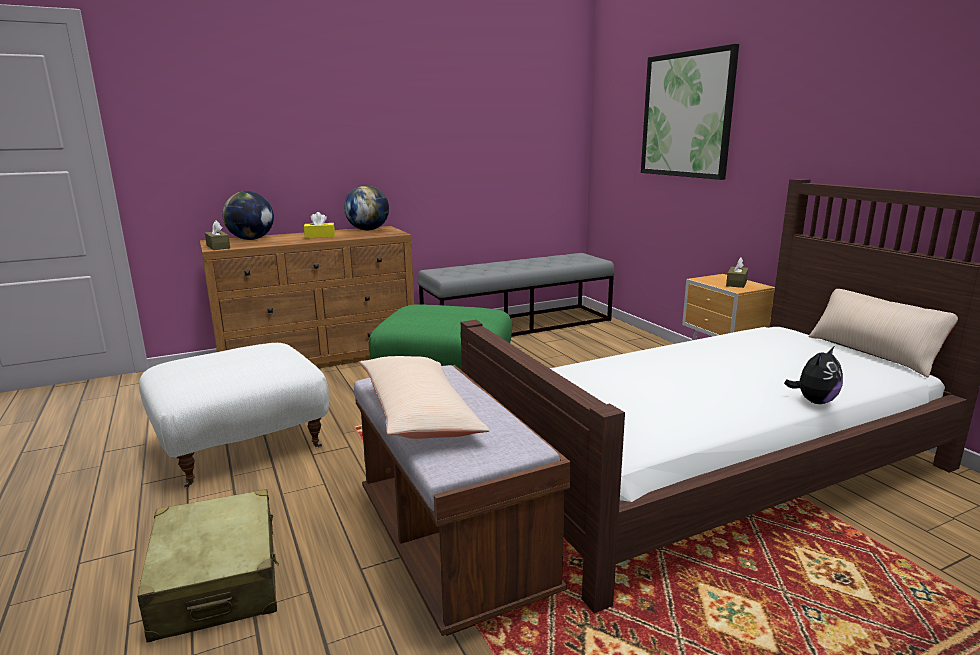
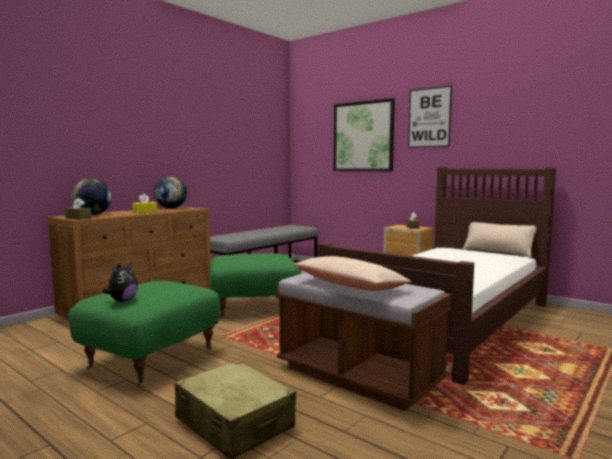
camera: 25 degrees left, 10 degrees down
white ottoman [139,343,329,488] -> green ottoman [68,281,220,386]
plush toy [784,347,843,404] -> plush toy moved to [103,263,138,302]
none -> picture [408,86,452,148]

